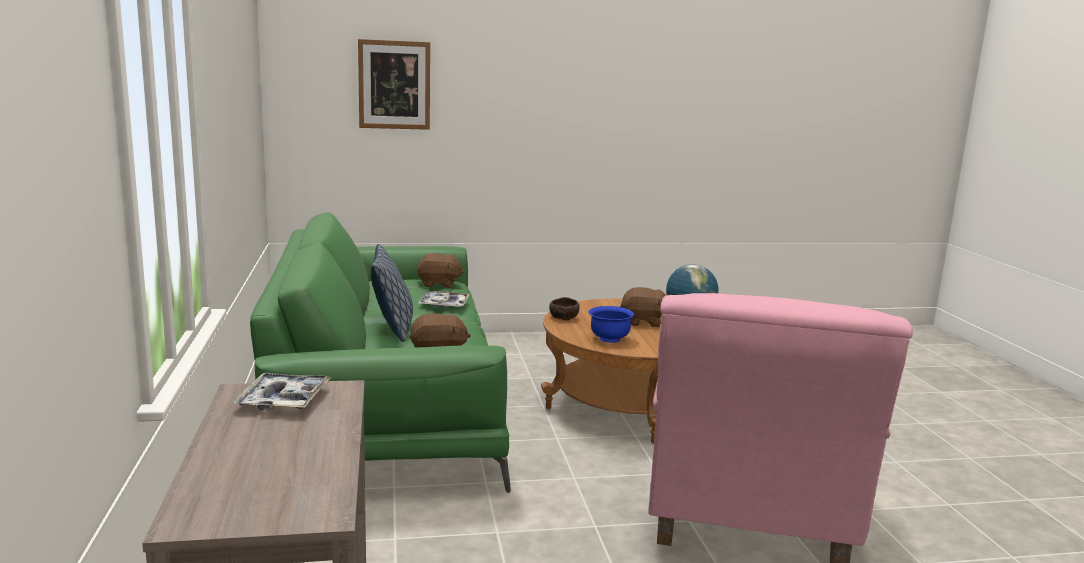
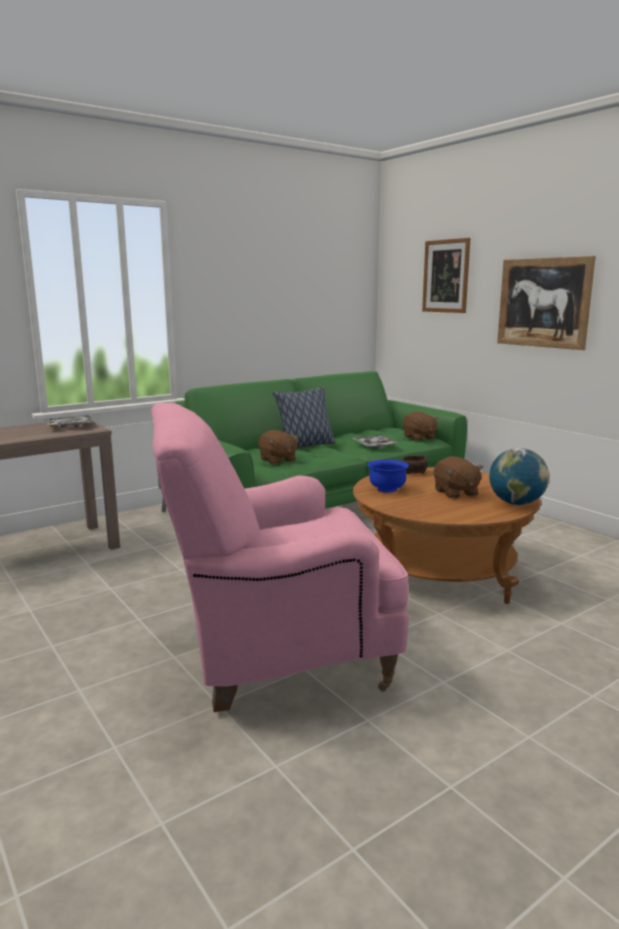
camera: 65 degrees right, 0 degrees up
none -> picture [497,256,596,350]

